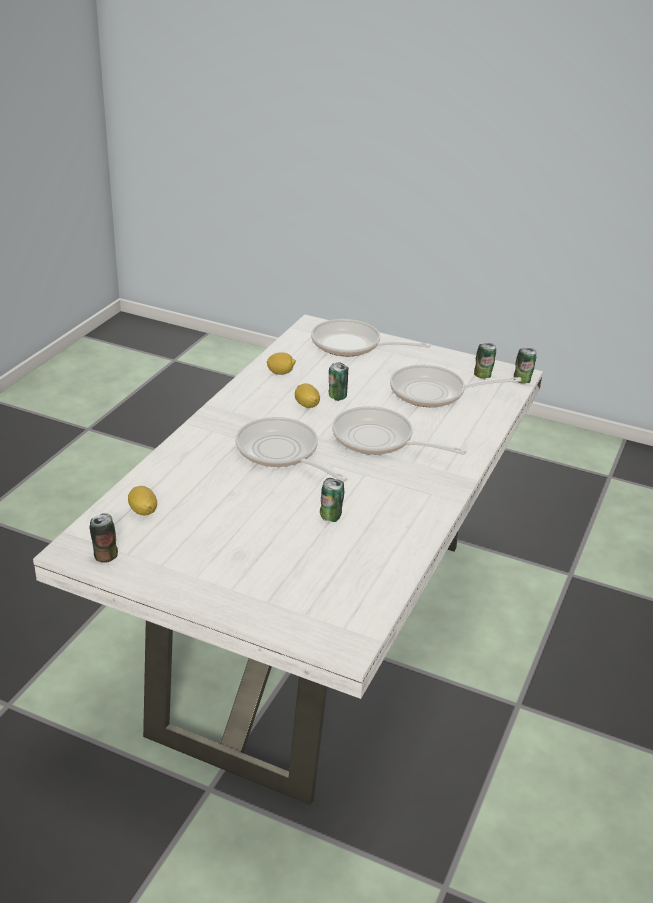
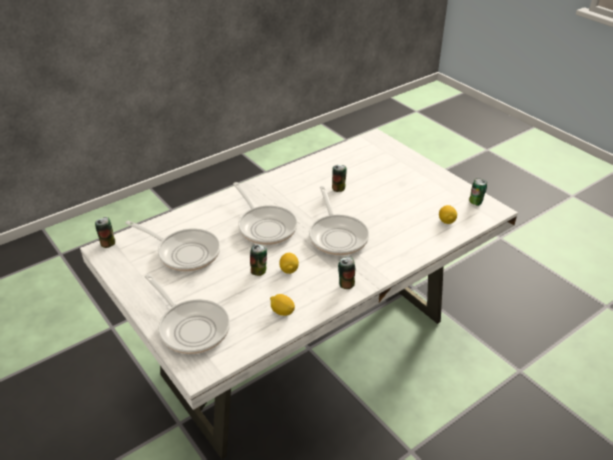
camera: 150 degrees left, 5 degrees up
can [474,343,496,379] -> can moved to [338,256,355,289]

